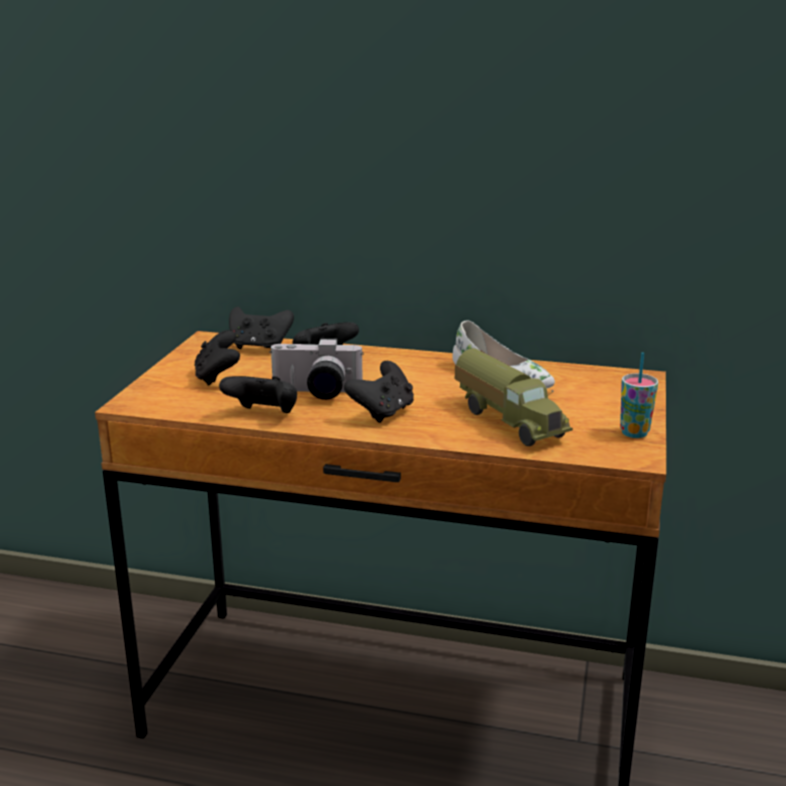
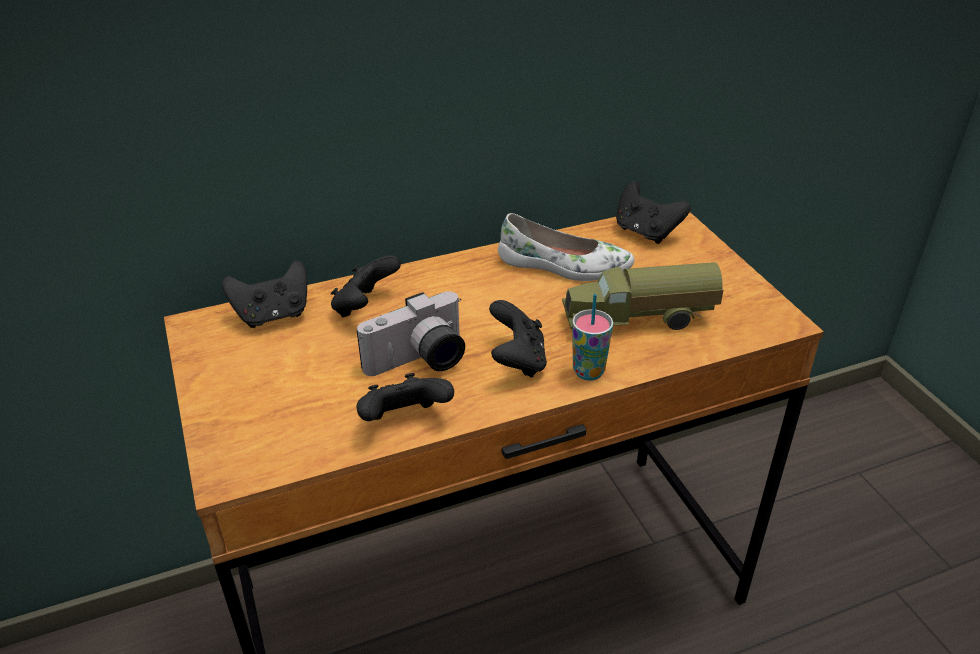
camera: 35 degrees left, 15 degrees up
black game controller [194,330,240,386] -> black game controller moved to [616,181,691,244]
toy truck [455,348,573,446] -> toy truck turned 150 degrees clockwise [562,262,723,330]
cup [620,352,658,438] -> cup moved to [572,294,613,381]

